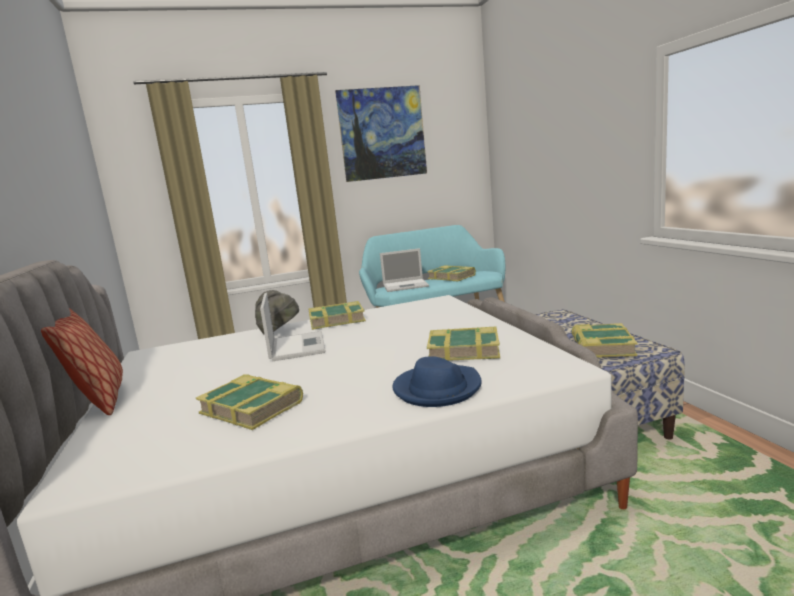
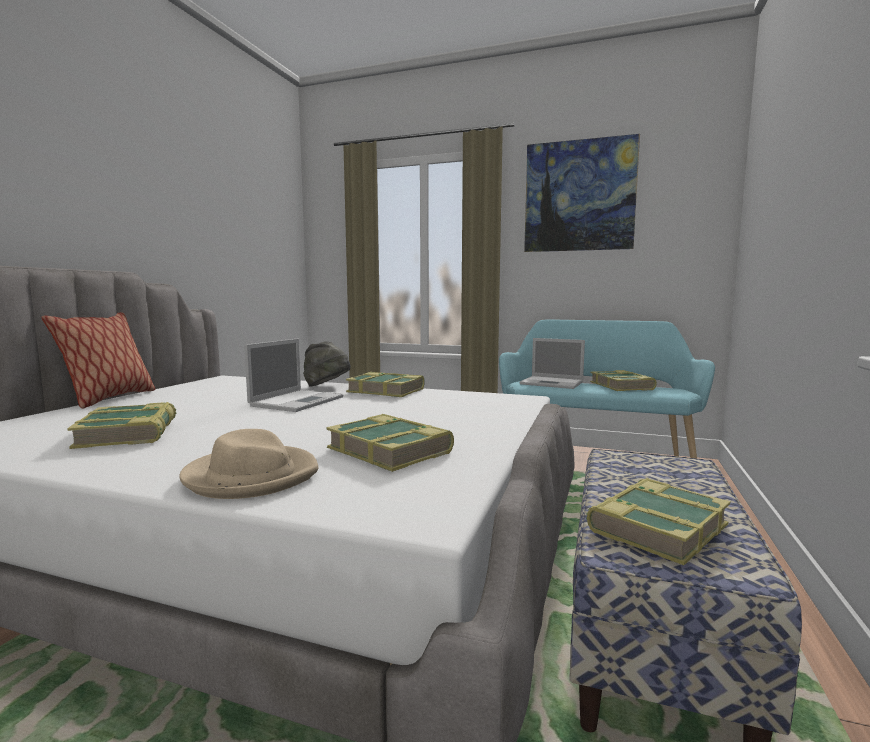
camera: 35 degrees right, 5 degrees down
blue hat [392,356,482,407] -> beige hat [179,429,318,499]

